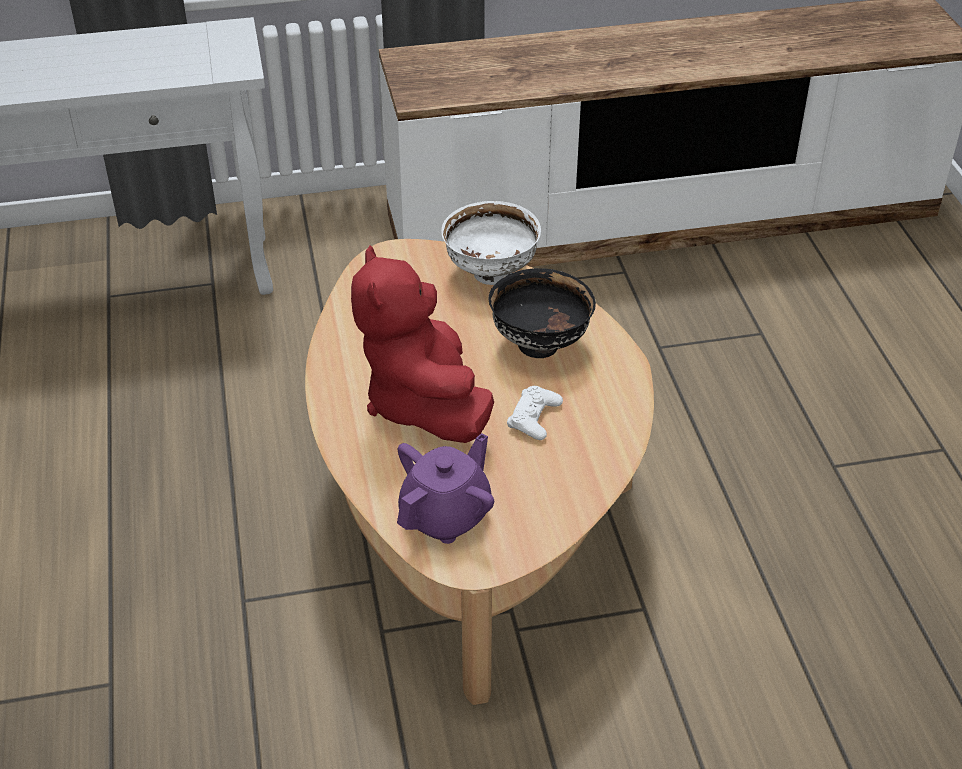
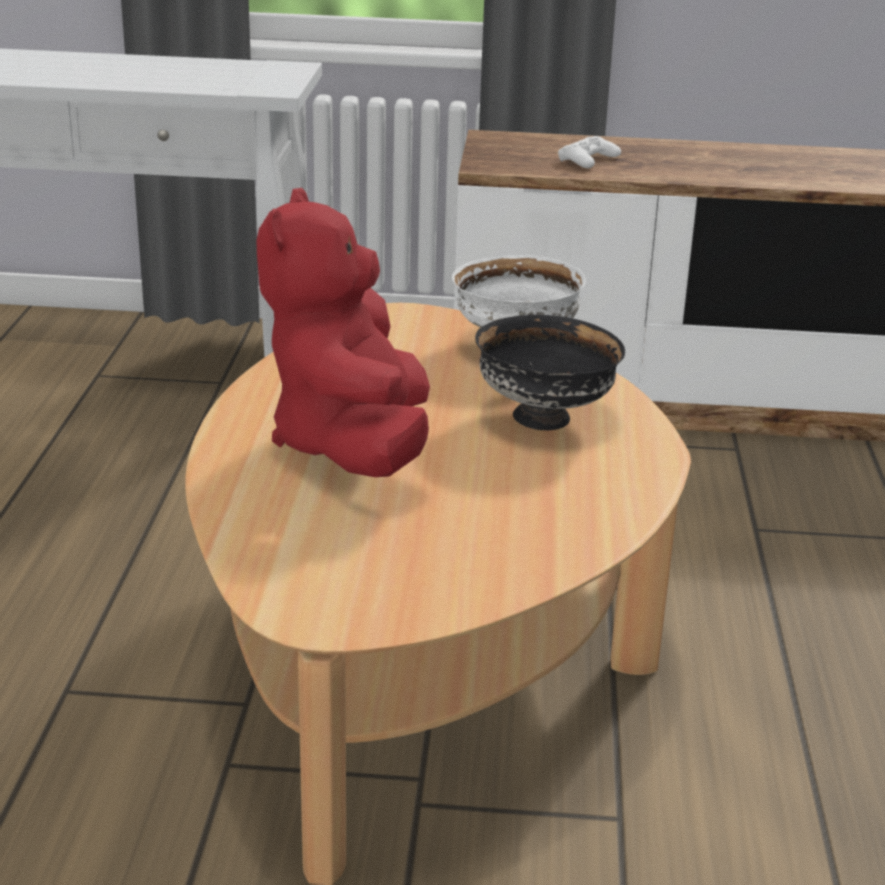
camera: 15 degrees right, 15 degrees down
purple teapot [397,433,494,544] -> none
white game controller [507,386,563,440] -> white game controller moved to [558,136,621,168]

